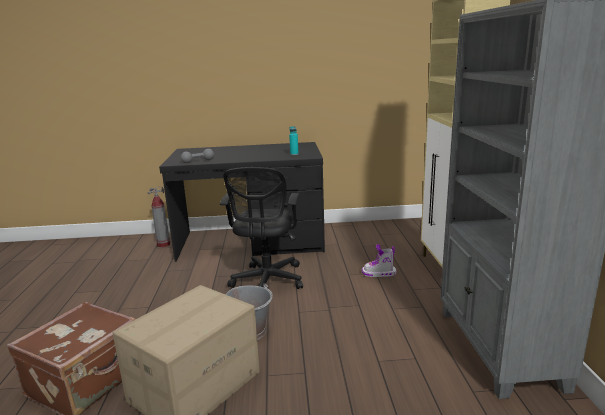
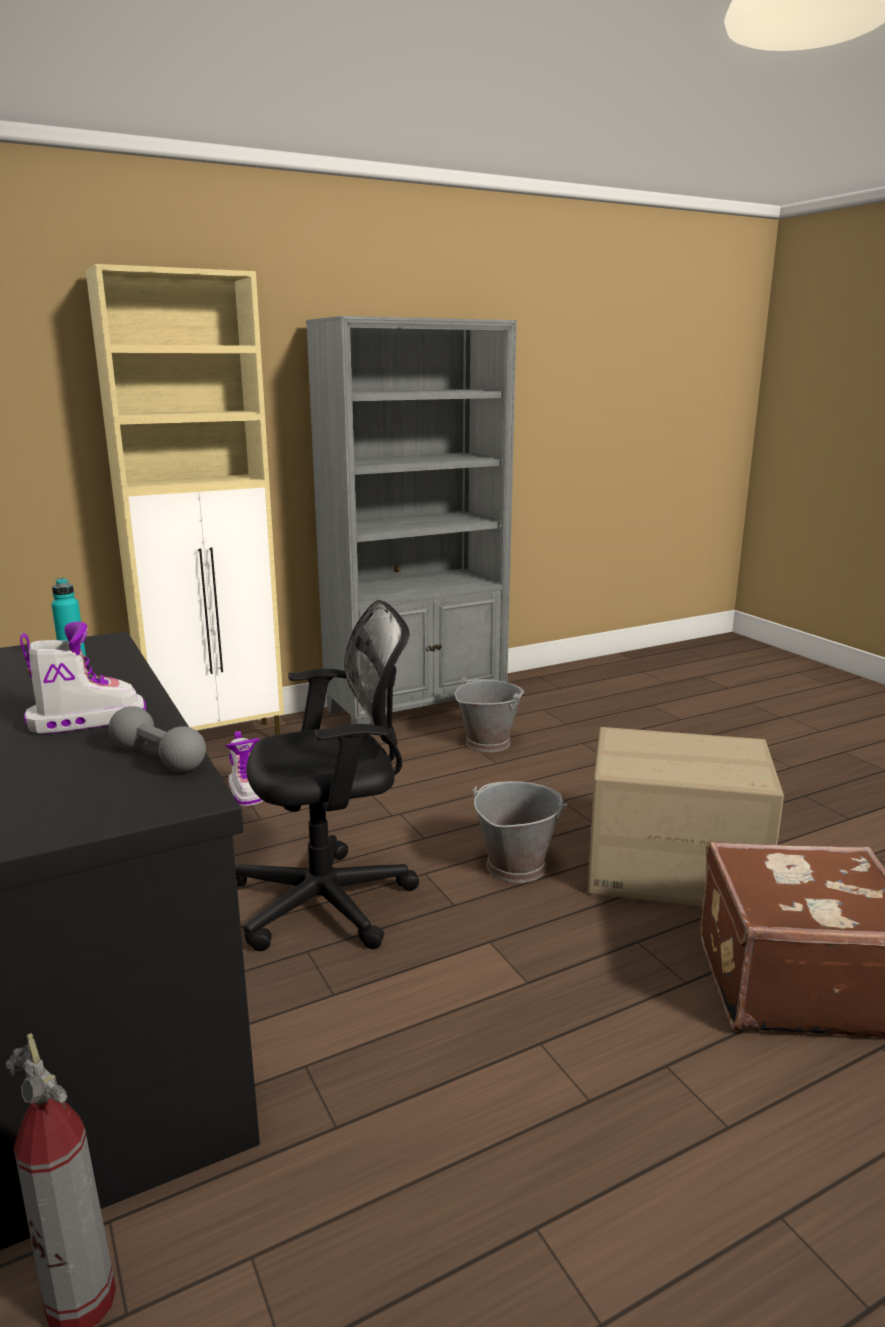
camera: 115 degrees left, 0 degrees up
none -> boot [20,621,146,734]
none -> grey bucket [455,677,524,752]

